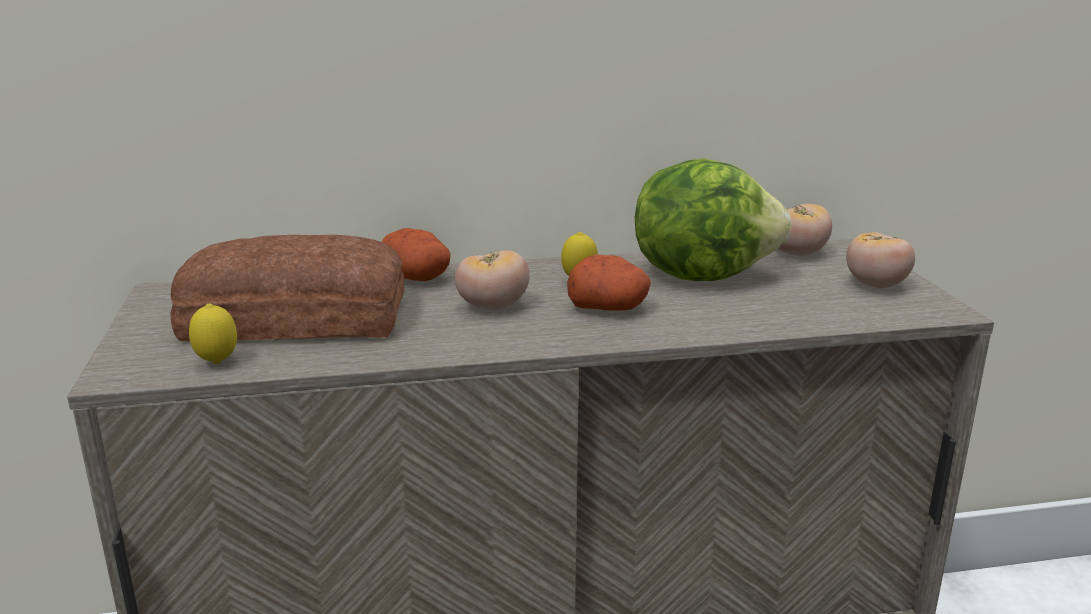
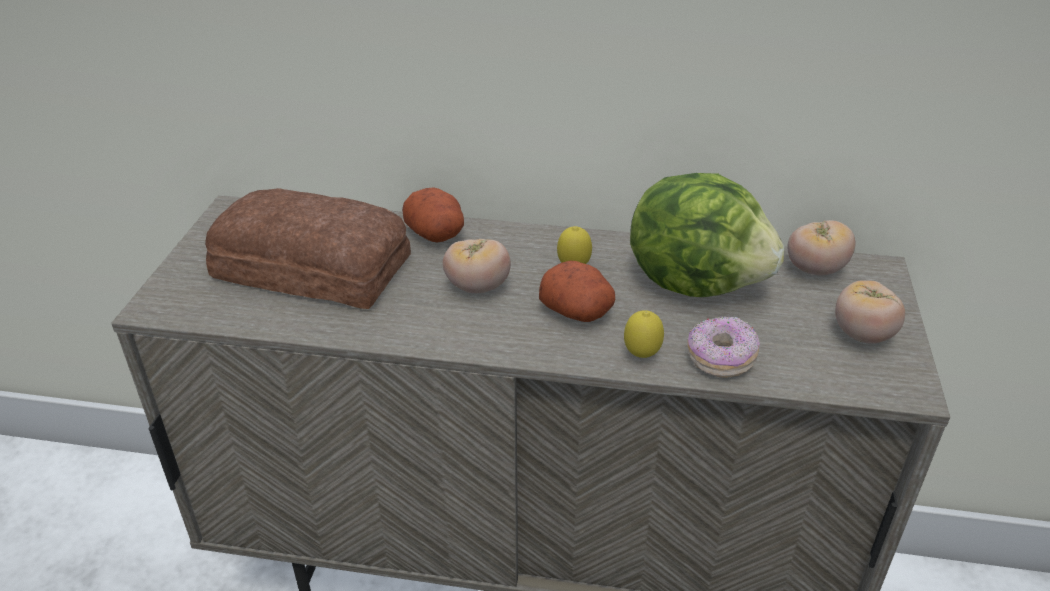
camera: 20 degrees right, 15 degrees up
lemon [189,304,237,364] -> lemon moved to [624,310,664,358]
none -> donut [688,316,760,378]

